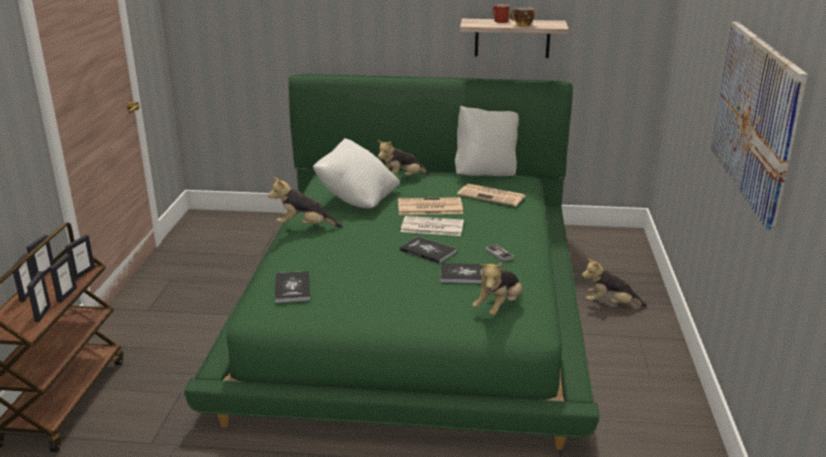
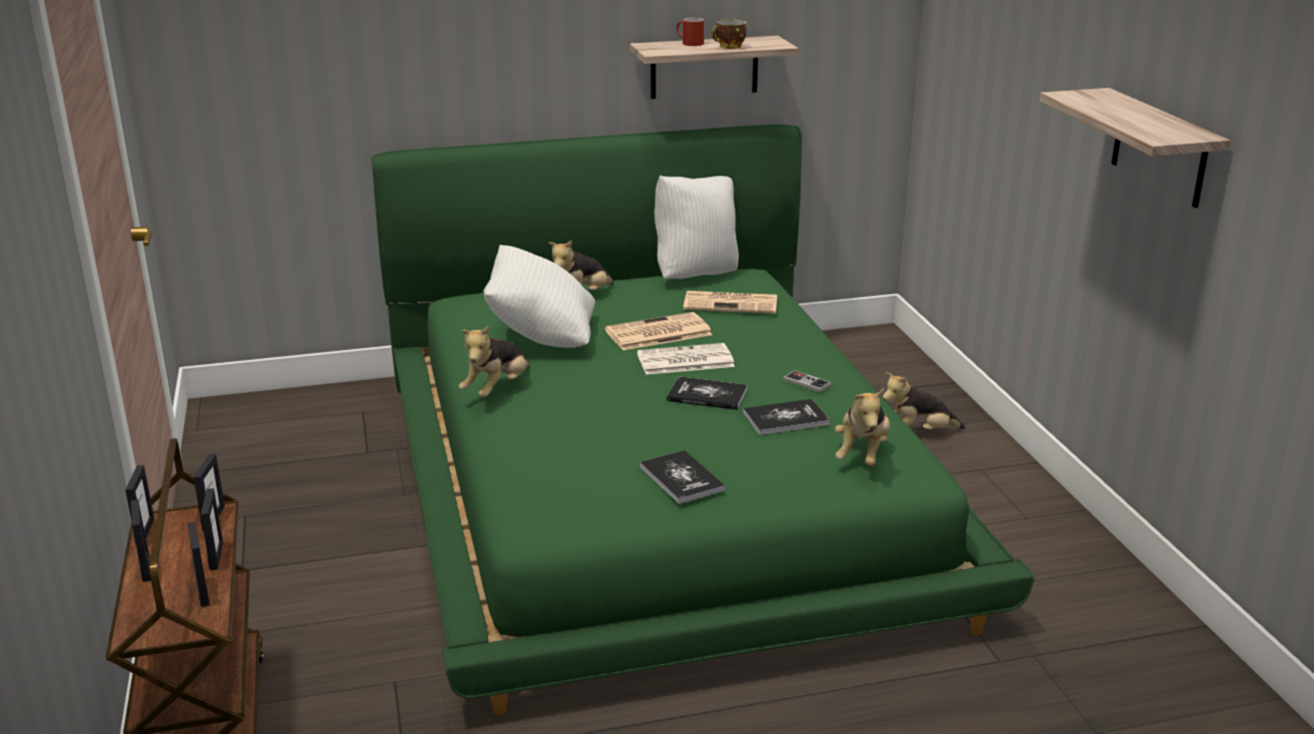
camera: 20 degrees left, 0 degrees up
plush toy [268,177,343,228] -> plush toy turned 45 degrees counterclockwise [459,326,529,398]
book [275,271,310,303] -> book moved to [640,450,725,504]
picture [710,22,808,230] -> shelf [1040,88,1230,208]

